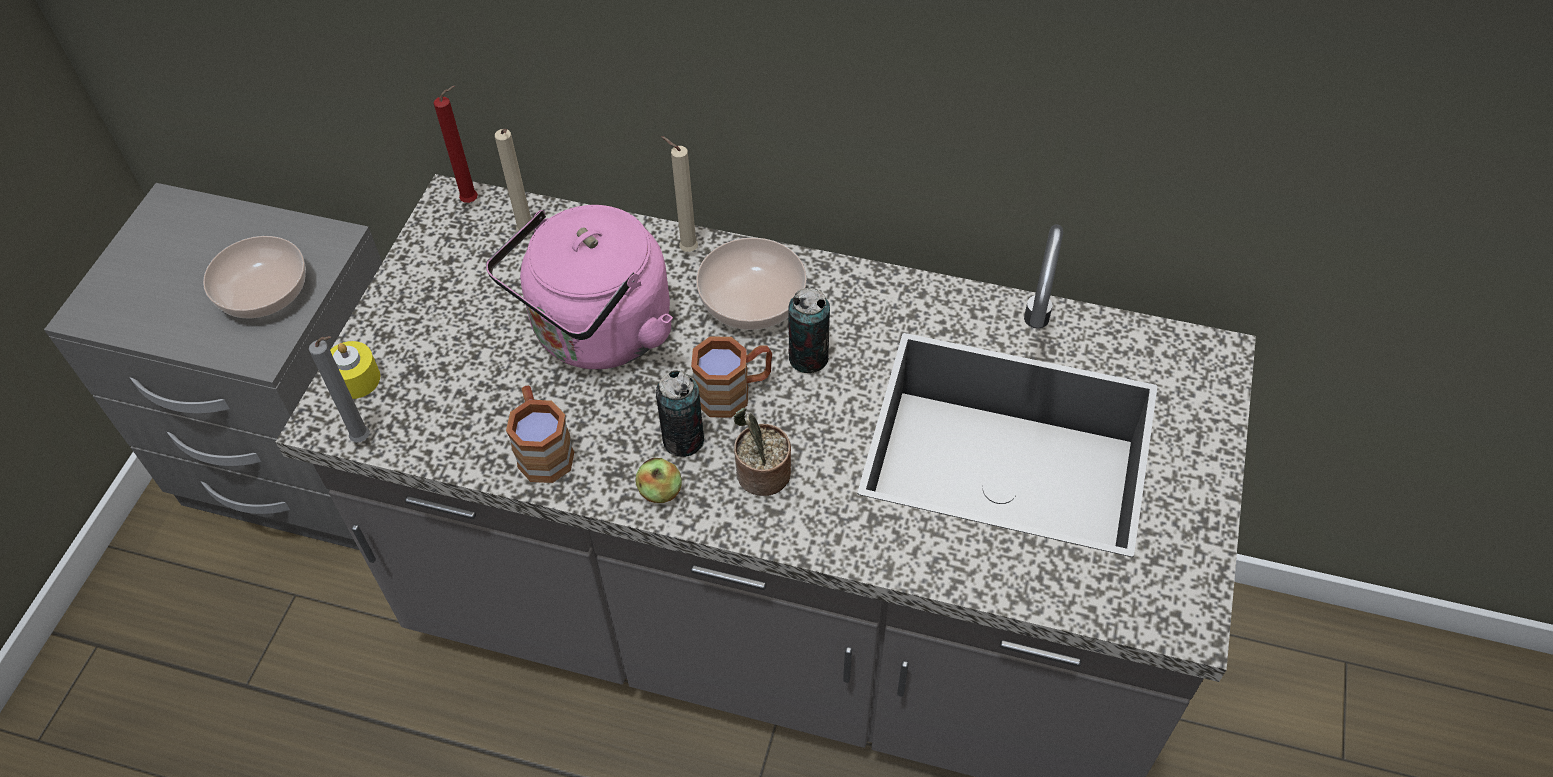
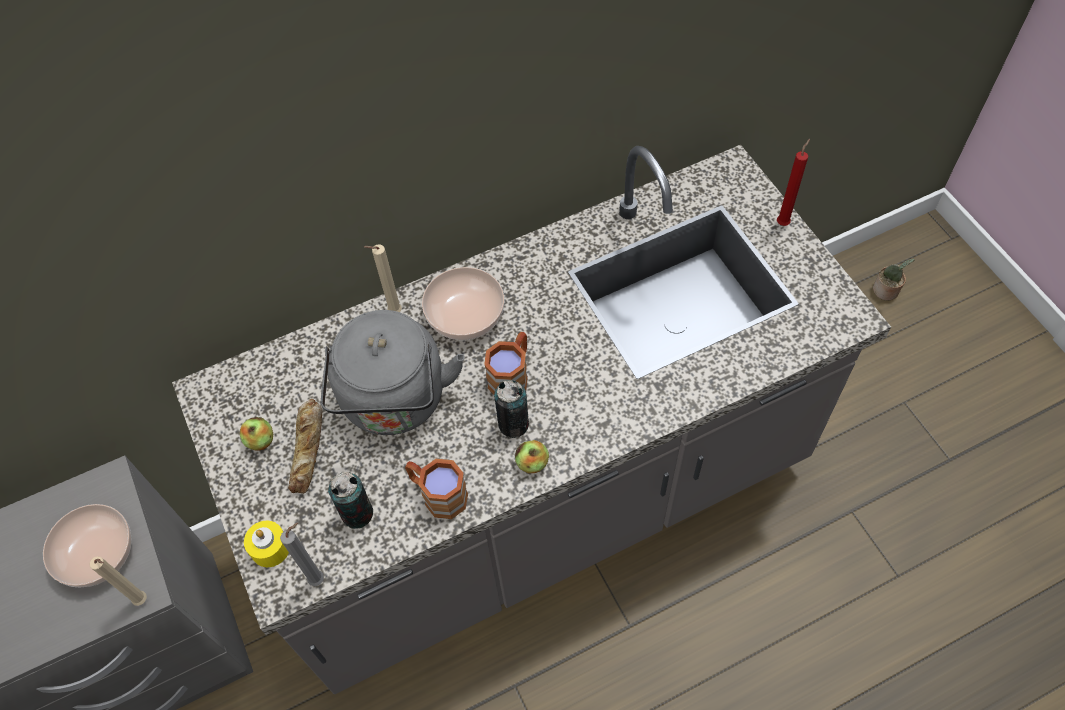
camera: 40 degrees left, 5 degrees up
red candle [434,86,478,203] -> red candle moved to [777,139,810,226]
pink kettle [486,205,673,369] -> grey kettle [321,310,464,435]
beige candle [495,129,534,233] -> beige candle moved to [89,556,147,606]
potted plant [734,408,791,496] -> potted plant moved to [873,258,914,301]
can [788,288,830,373] -> can moved to [328,472,373,529]
none -> apple [240,417,273,450]
none -> bread [288,399,322,494]

